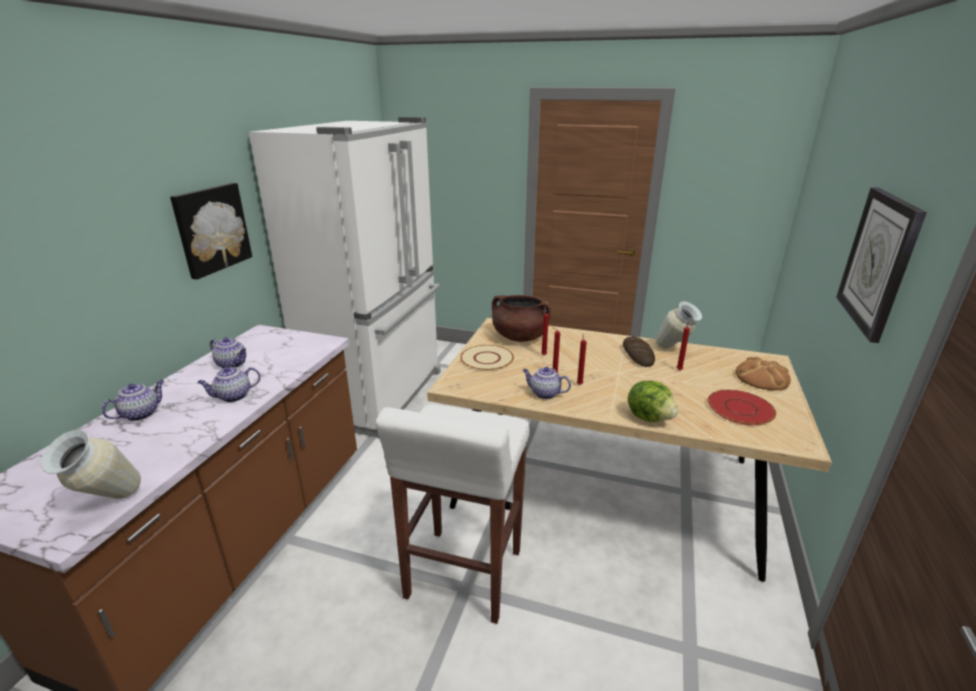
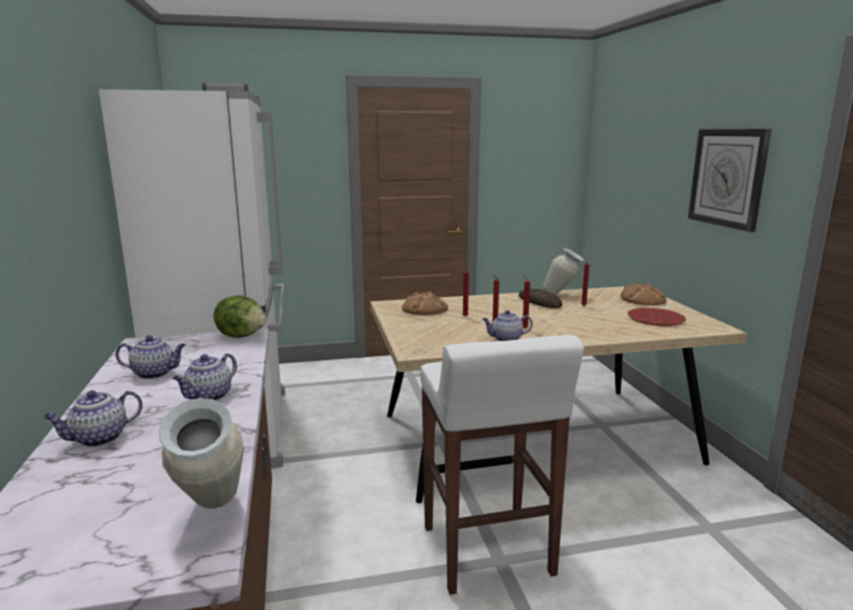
camera: 30 degrees left, 10 degrees down
teapot [102,380,164,421] -> teapot turned 135 degrees counterclockwise [43,390,143,447]
picture [170,183,252,280] -> none
beige plate [460,345,514,371] -> none
brown cooking pot [492,295,551,342] -> bread [402,292,448,315]
lettuce [628,381,678,422] -> lettuce moved to [214,295,266,338]

